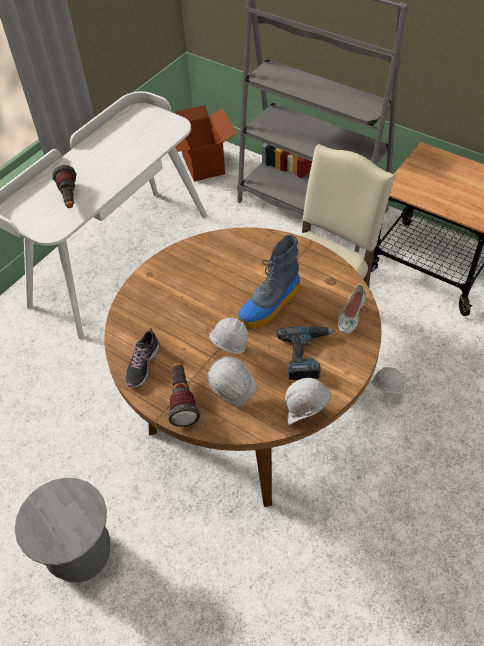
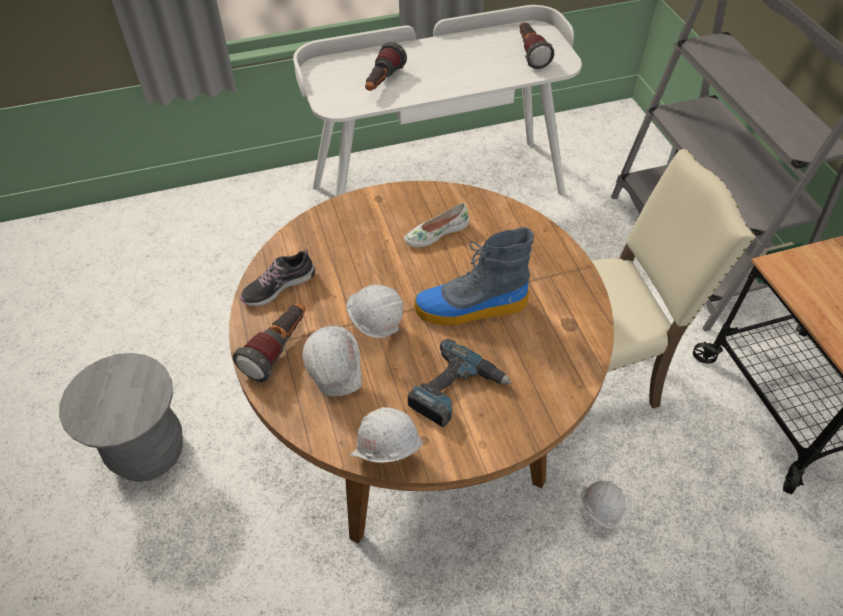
camera: 35 degrees right, 0 degrees up
cardboard box [175,105,237,182] -> none
white shoe [338,284,366,334] -> white shoe moved to [404,203,469,247]
none -> flashlight [520,22,554,69]

